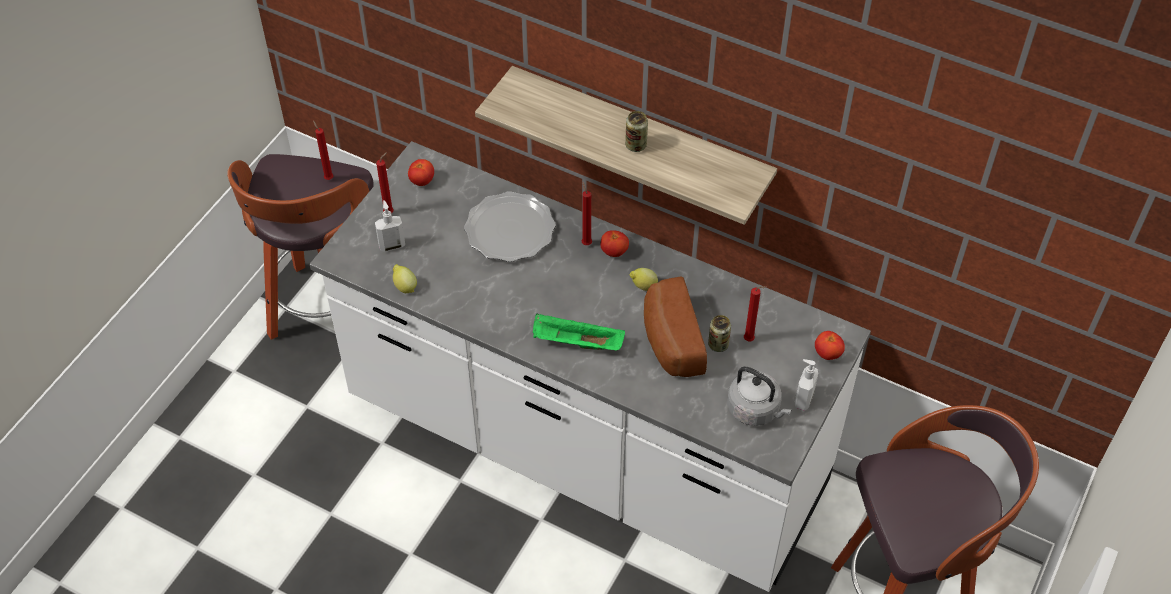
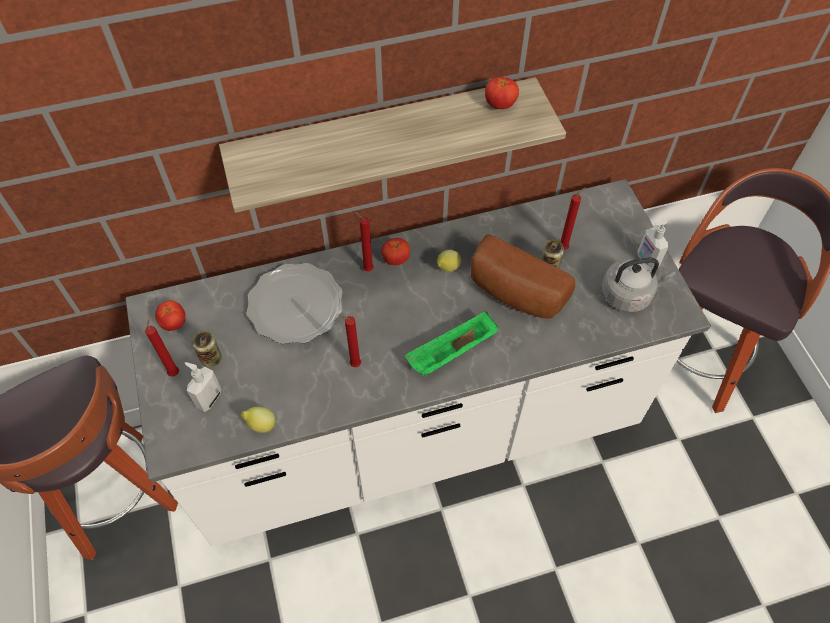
camera: 45 degrees left, 5 degrees up
red candle [313,121,333,180] -> red candle moved to [338,314,361,367]
can [625,111,648,152] -> can moved to [192,331,222,367]
tomato [815,331,845,360] -> tomato moved to [485,77,519,109]

